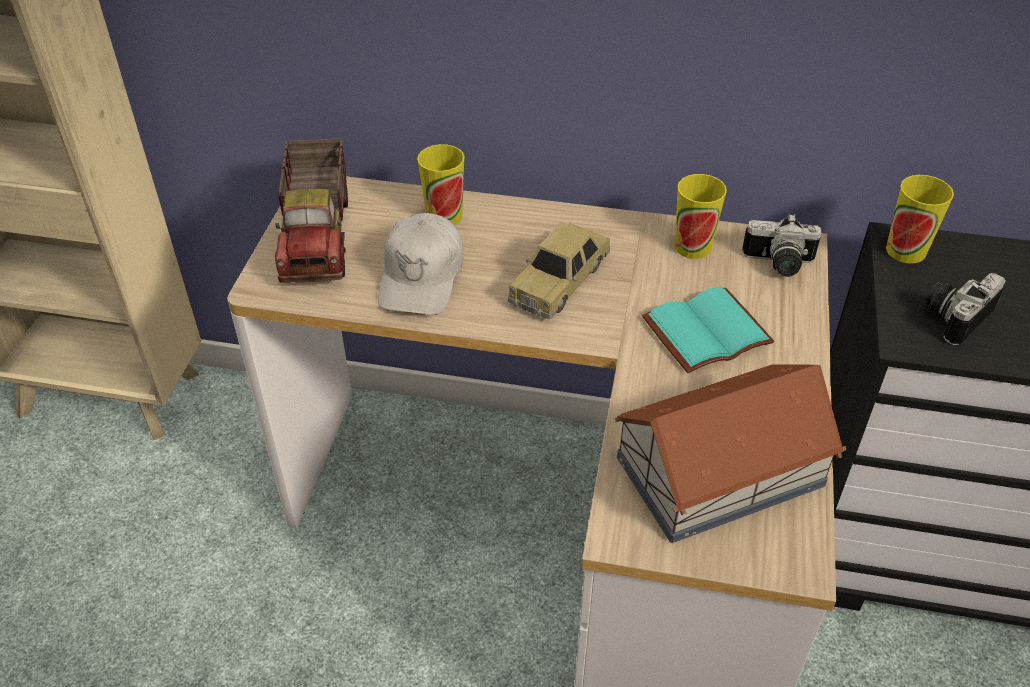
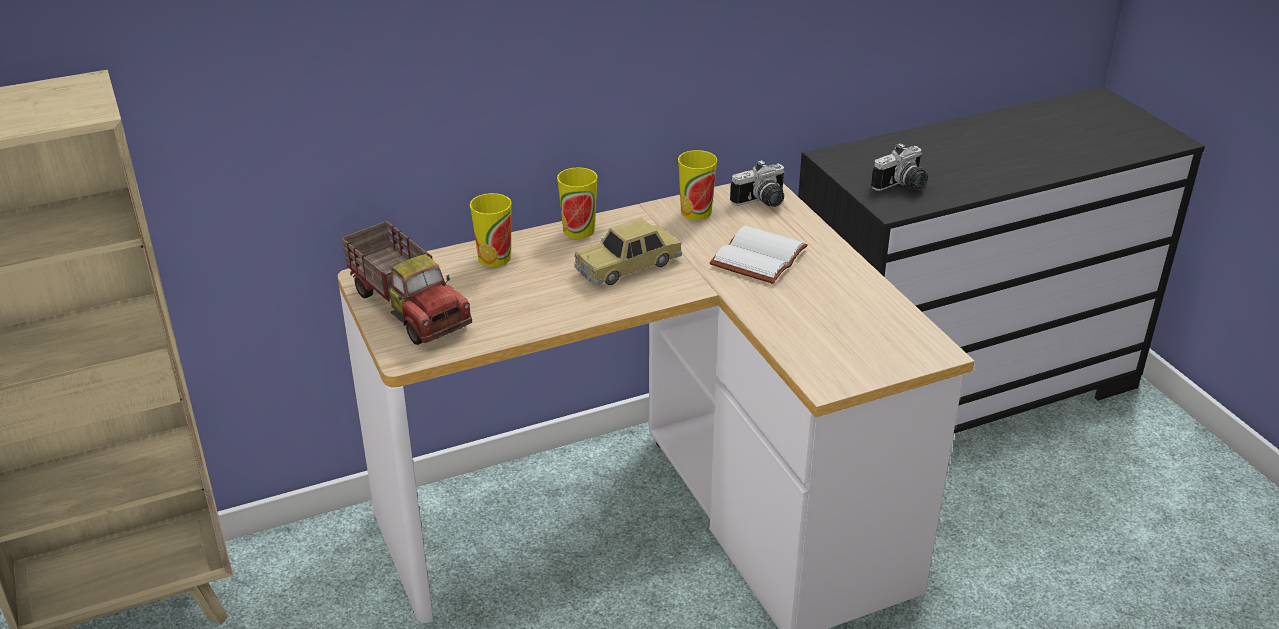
camera: 35 degrees left, 10 degrees down
white cap [378,213,463,315] -> none
toy car [508,223,610,319] -> toy car turned 60 degrees clockwise [574,218,682,285]
toy house [615,365,846,543] -> none
turquoise book [642,287,774,373] -> white book [710,226,808,284]
cup [886,175,954,264] -> cup moved to [557,167,598,239]
camera [925,273,1006,345] -> camera turned 135 degrees counterclockwise [871,143,928,191]

